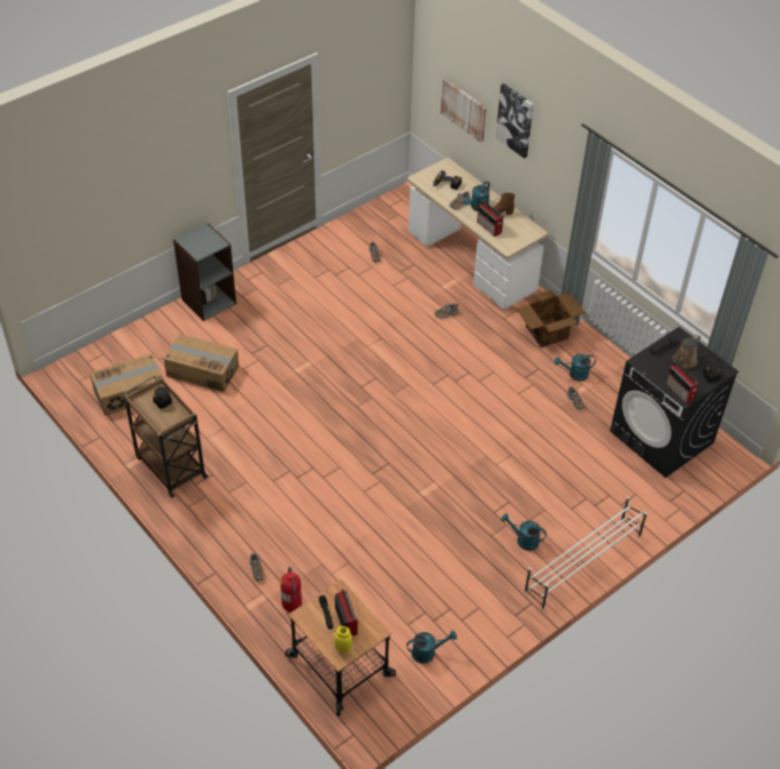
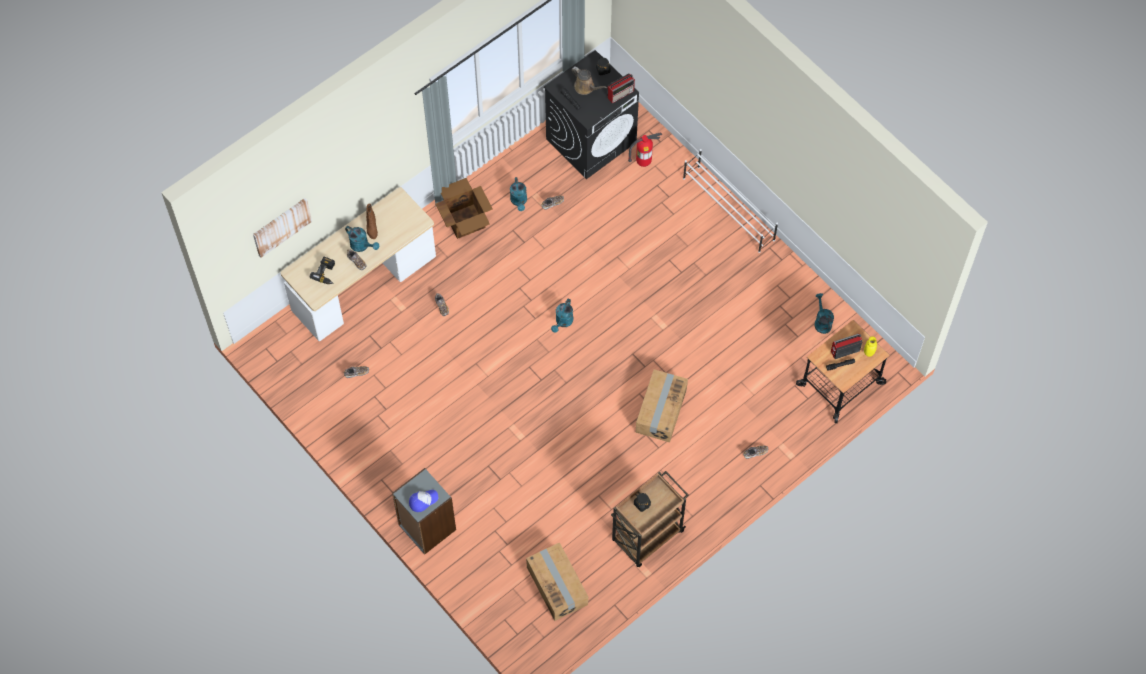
camera: 90 degrees left, 15 degrees up
cardboard box [164,334,239,392] -> cardboard box moved to [636,370,688,443]
fire extinguisher [280,567,302,612] -> fire extinguisher moved to [628,132,662,167]
radio [477,201,503,237] -> none
picture [495,83,534,158] -> none
turquoise watering can [501,514,546,551] -> turquoise watering can moved to [551,299,573,333]
none -> cap [409,490,439,512]

